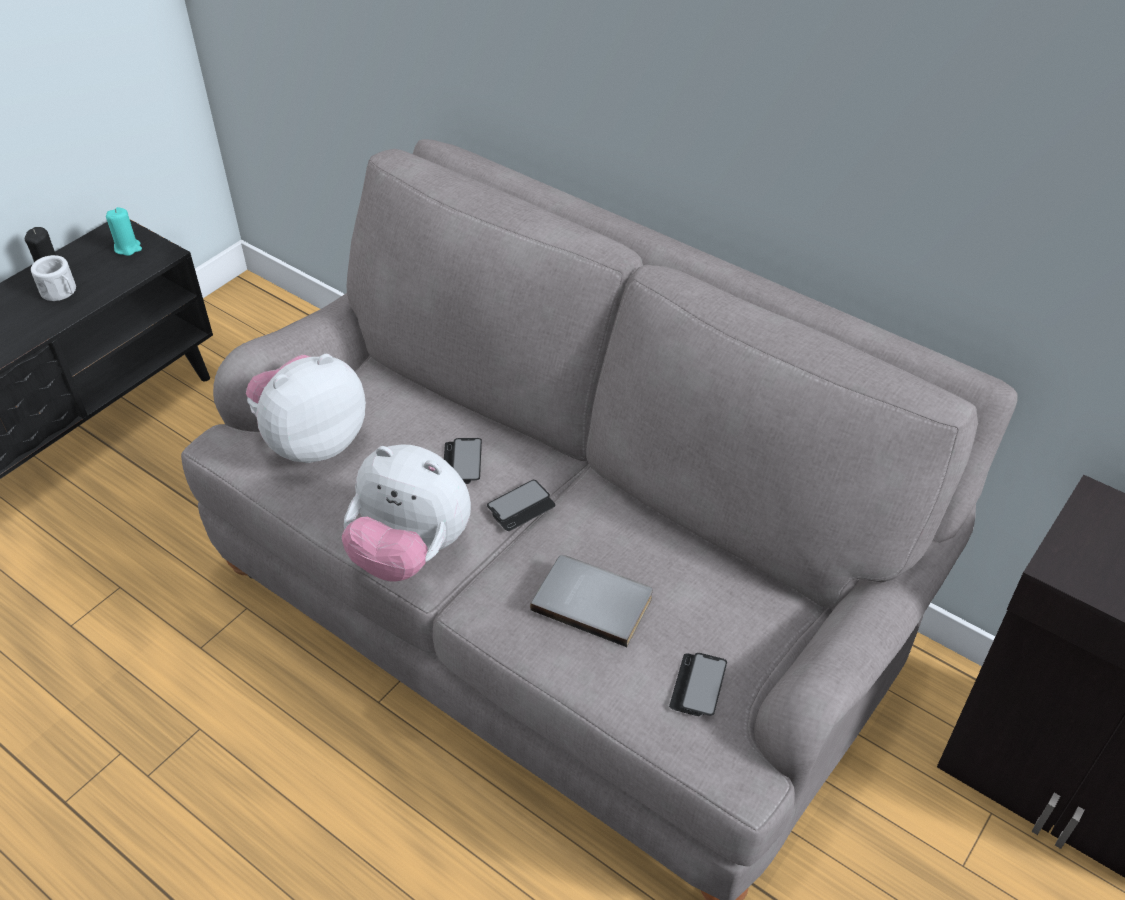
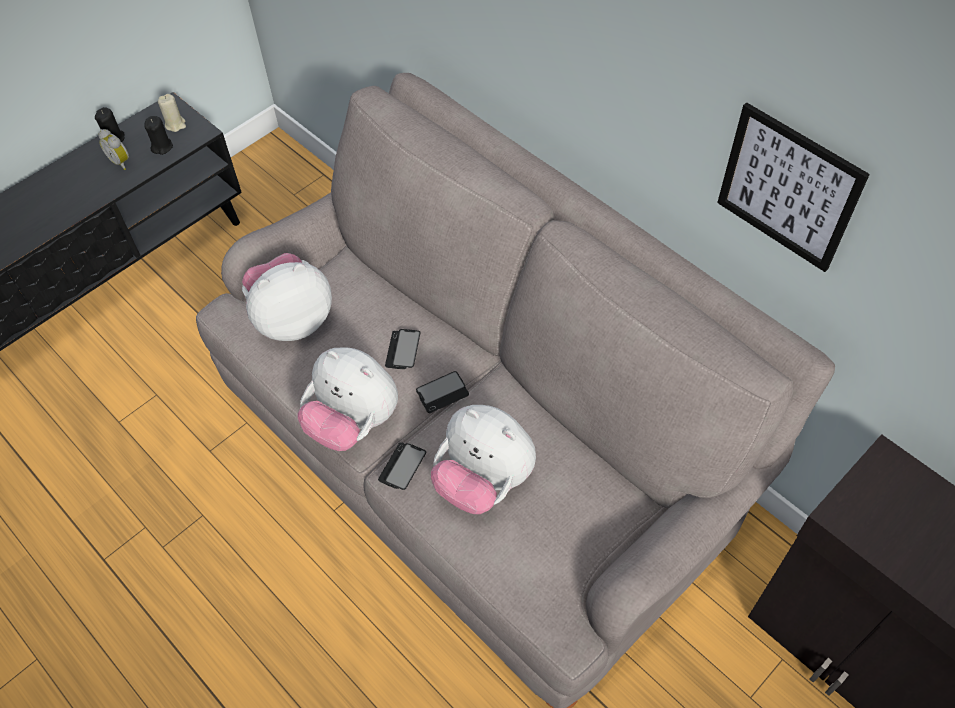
camera: 10 degrees right, 10 degrees up
white mug [31,255,76,301] -> alarm clock [98,129,129,170]
turquoise candle [106,207,142,256] -> beige candle [158,94,186,132]
grey book [530,555,653,647] -> plush toy [431,405,536,514]
phone [669,653,727,716] -> phone moved to [378,442,426,490]
none -> black candle [144,116,173,155]
none -> picture [717,102,870,272]

